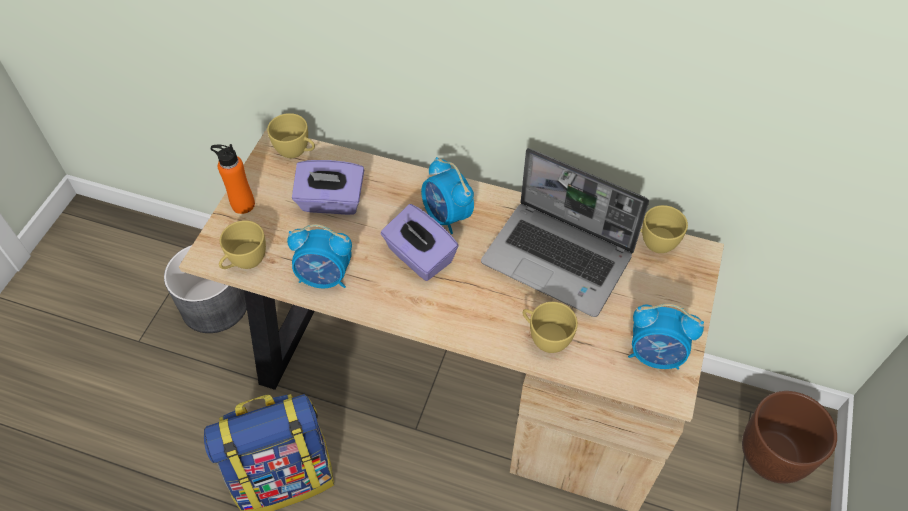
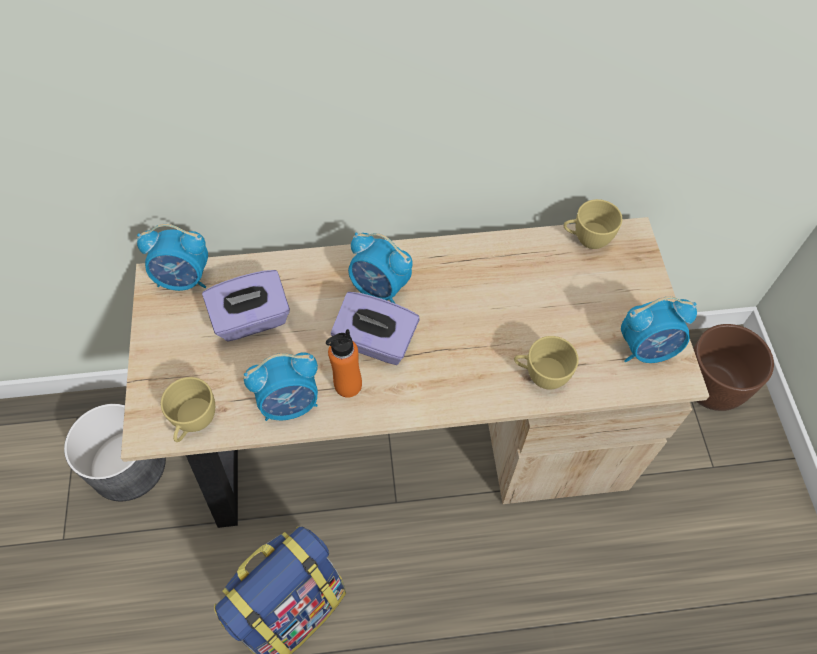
camera: 25 degrees left, 5 degrees up
orange bottle [211,144,255,214] -> orange bottle moved to [326,329,362,398]
yellow cup [267,113,315,158] -> alarm clock [137,224,208,291]
laptop [481,148,649,317] -> none

